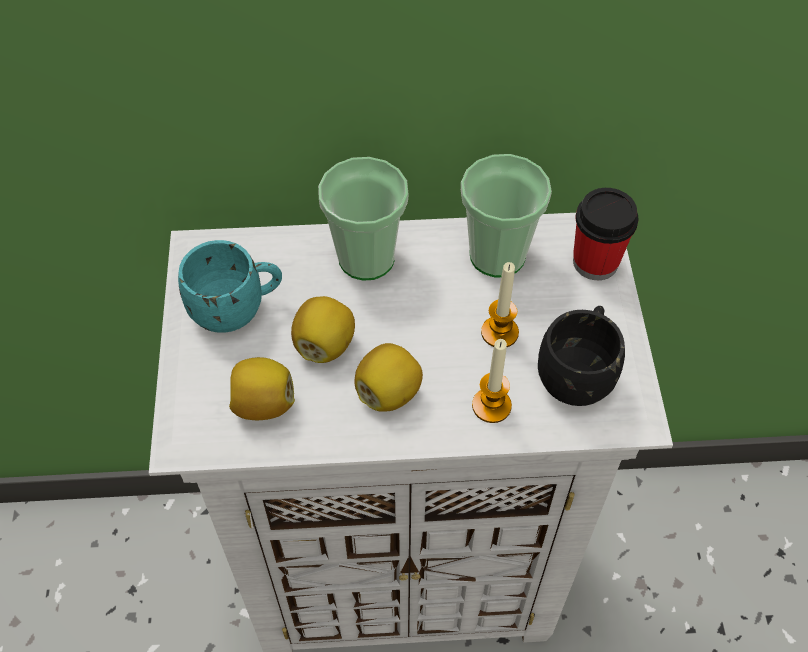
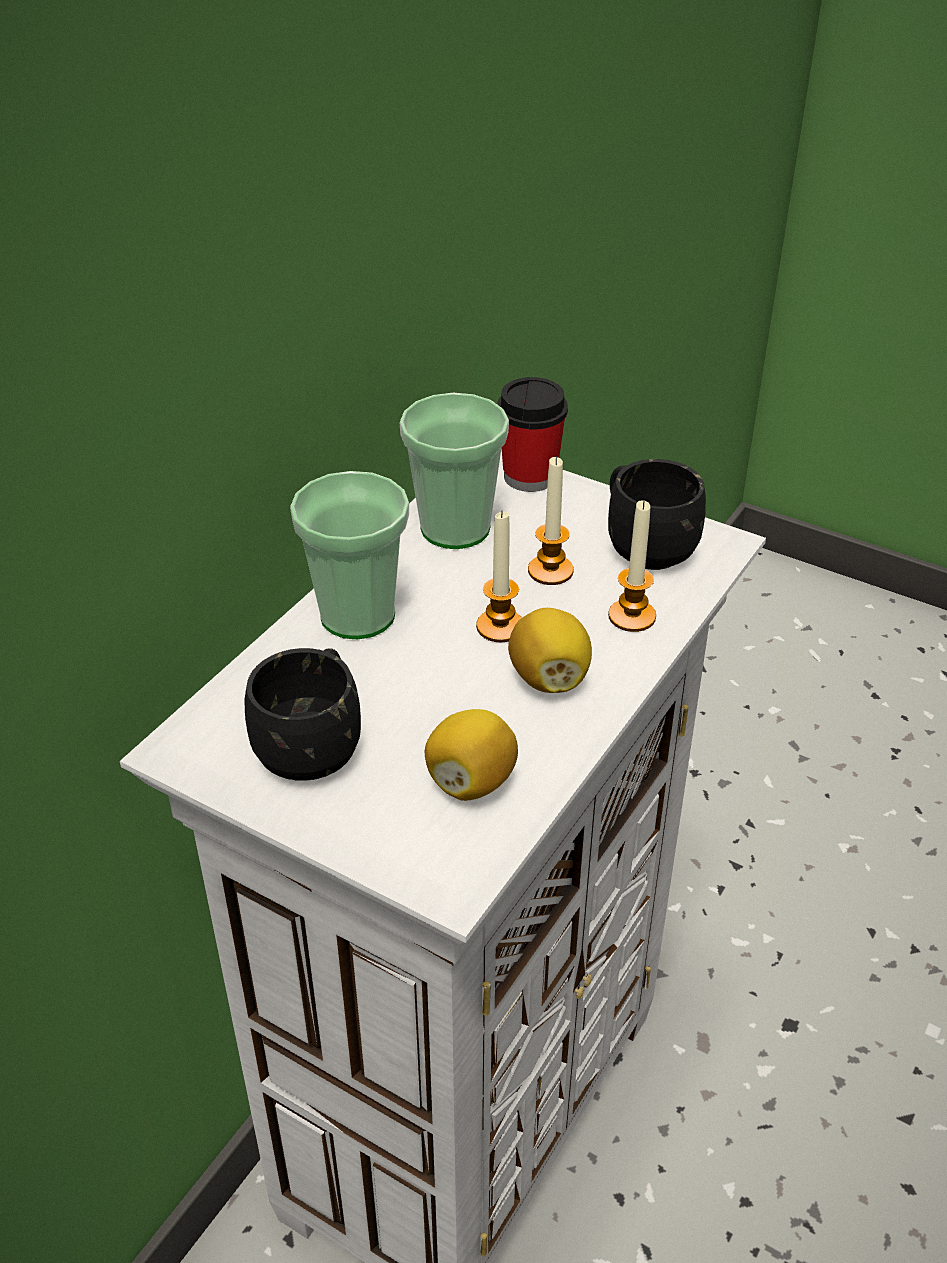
camera: 55 degrees left, 15 degrees down
turquoise mug [178,240,282,333] -> black mug [244,648,361,781]
lemon [291,296,355,363] -> none
none -> candle [476,511,522,642]

